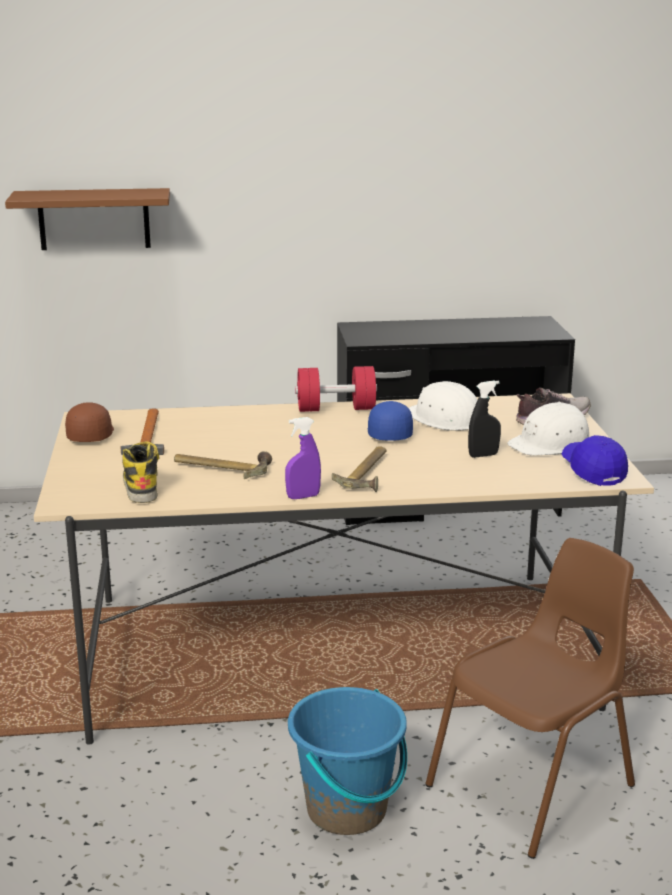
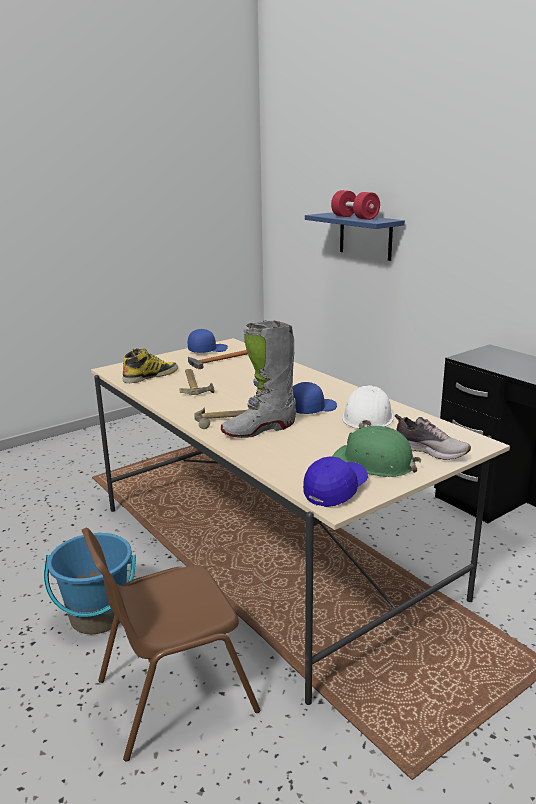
camera: 60 degrees right, 0 degrees up
brown shelf [5,188,170,250] -> blue shelf [305,212,405,261]
brown cap [65,402,114,442] -> blue cap [188,329,228,353]
purple spray bottle [285,417,321,499] -> none
red dumbbell [295,366,377,412] -> red dumbbell moved to [331,190,380,220]
brown chair [425,538,635,859] -> brown chair turned 135 degrees clockwise [82,528,260,762]
black spray bottle [468,380,501,458] -> none
white hard hat [507,402,589,456] -> green hard hat [332,426,421,477]
none -> grey boot [221,320,296,438]

